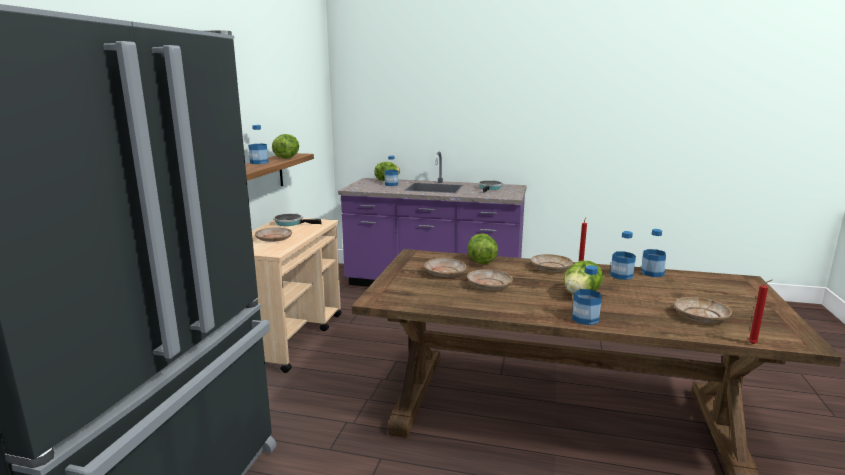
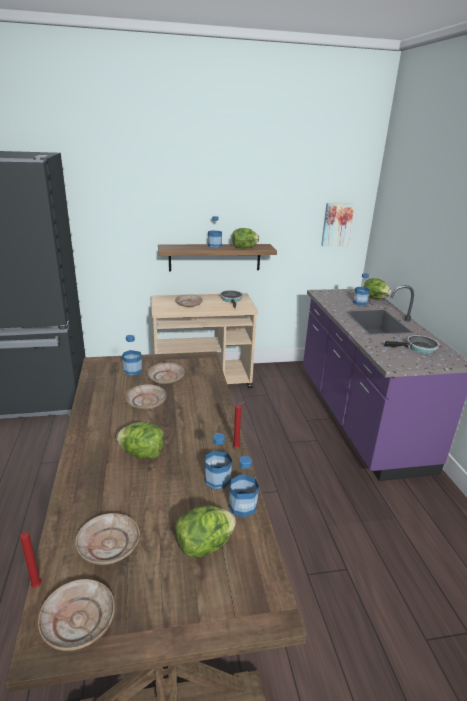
camera: 65 degrees right, 10 degrees up
lettuce [468,233,498,264] -> lettuce moved to [175,506,236,558]
beige plate [531,254,573,272] -> beige plate moved to [38,579,115,651]
bottle [572,265,602,325] -> bottle moved to [122,335,142,376]
none -> picture [321,203,355,246]

